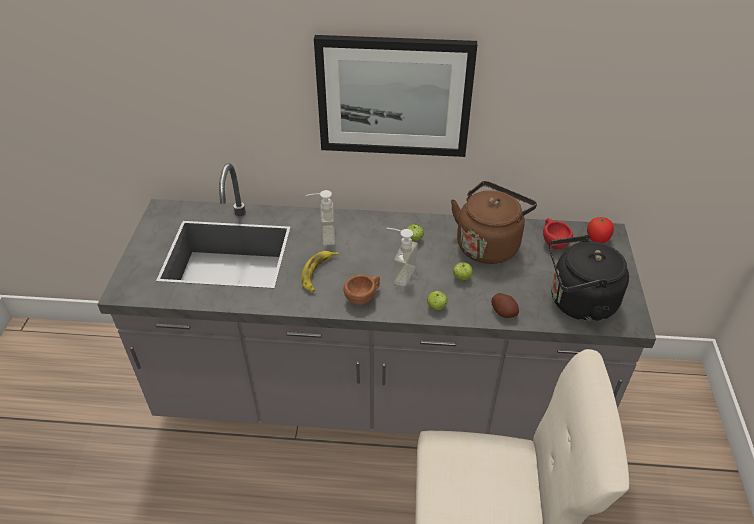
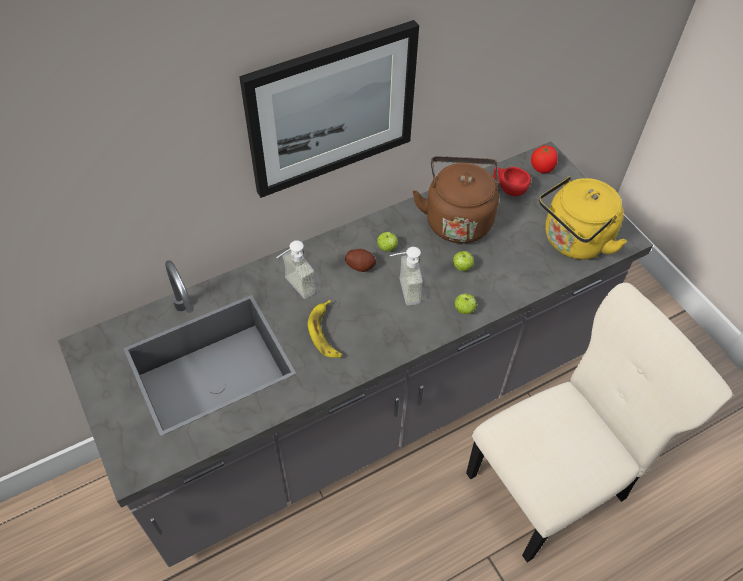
camera: 35 degrees left, 10 degrees up
brown cup [343,275,380,305] -> none
potato [491,293,519,318] -> potato moved to [345,249,376,272]
black kettle [549,235,629,322] -> yellow kettle [539,176,627,260]

